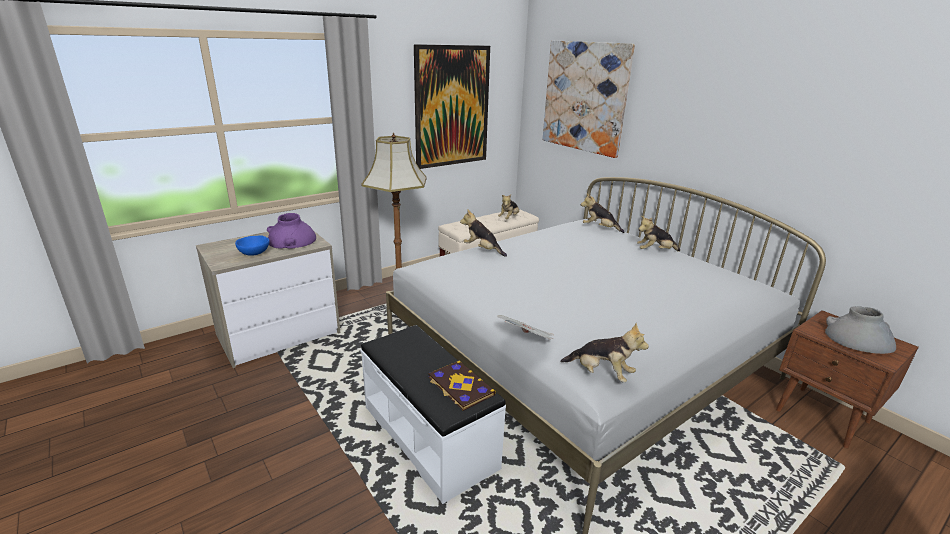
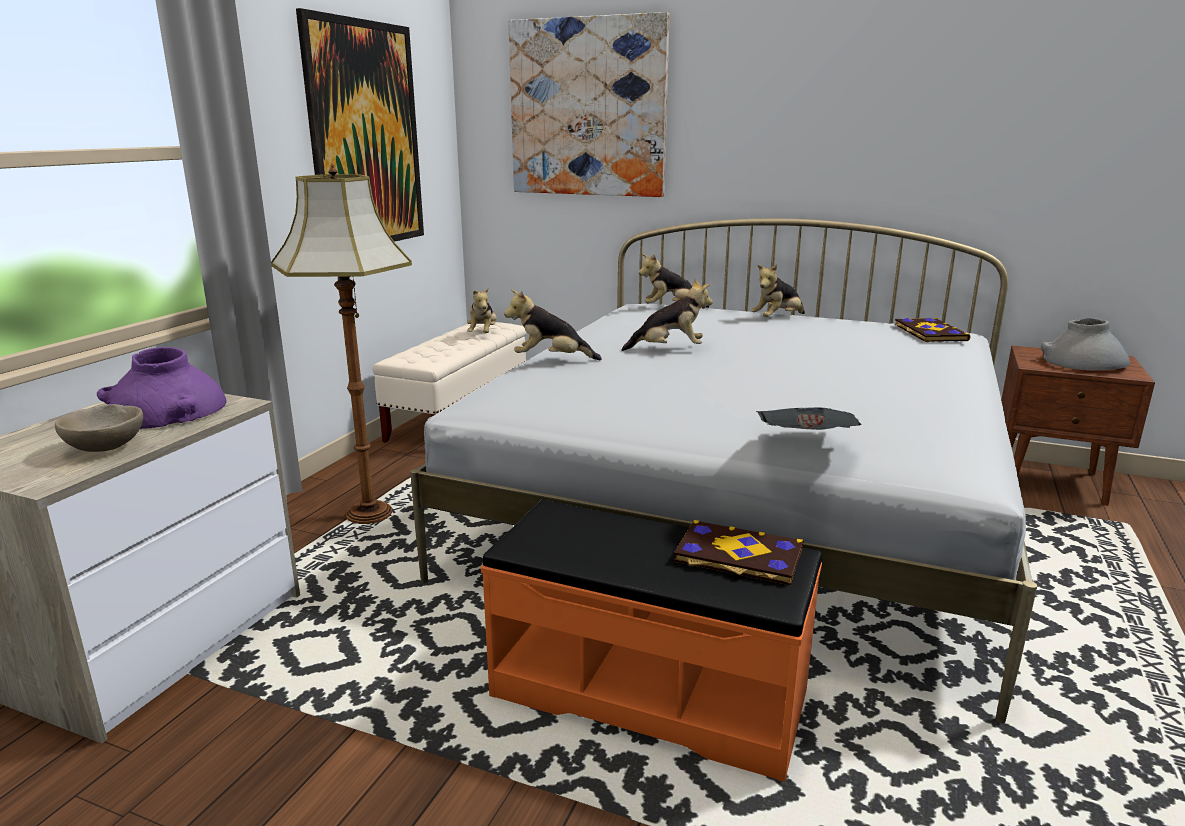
camera: 30 degrees left, 5 degrees down
blue bowl [235,236,270,256] -> beige bowl [55,404,143,452]
white bench [360,325,506,504] -> orange bench [481,499,822,782]
plush toy [560,323,649,382] -> plush toy moved to [621,279,713,351]
none -> book [895,318,971,342]

